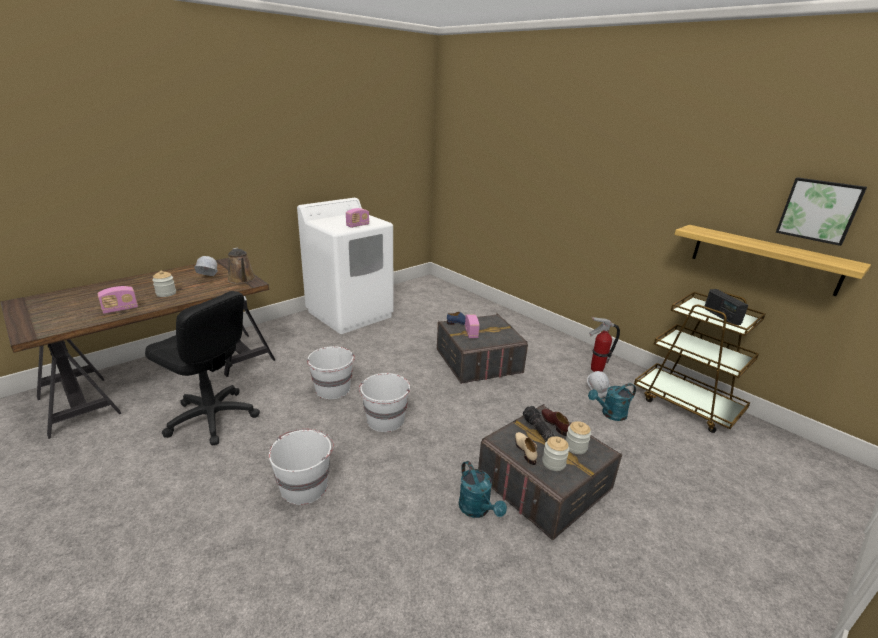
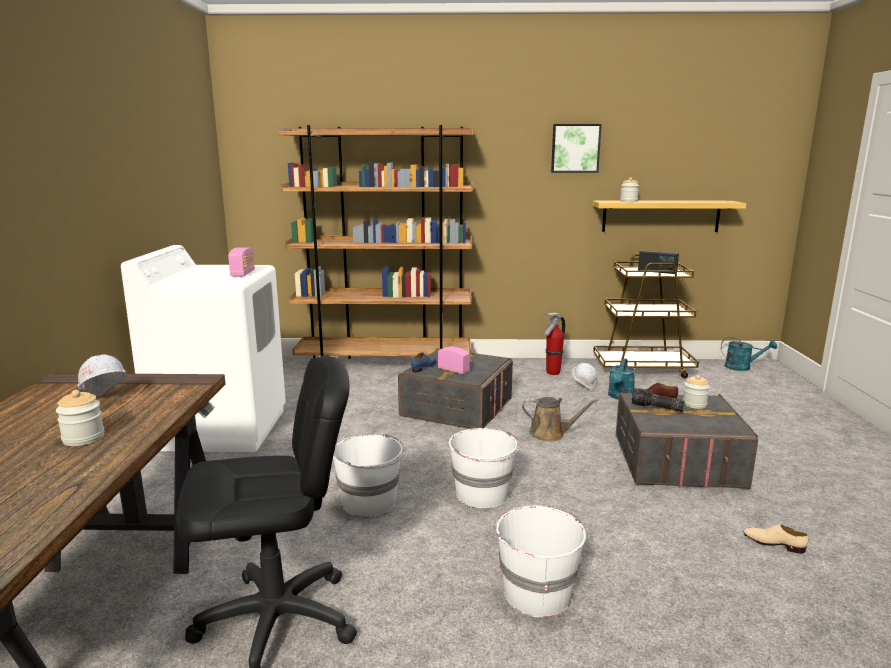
camera: 45 degrees left, 10 degrees down
radio [97,286,138,314] -> none
brown watering can [227,248,256,284] -> brown watering can moved to [522,397,599,441]
turquoise watering can [459,461,507,518] -> turquoise watering can moved to [721,337,777,371]
beige shoe [515,432,537,465] -> beige shoe moved to [744,524,808,554]
jar [542,436,569,471] -> jar moved to [620,177,639,202]
picture [776,177,867,246] -> picture moved to [551,124,602,173]
none -> brown bookcase [277,125,474,359]

